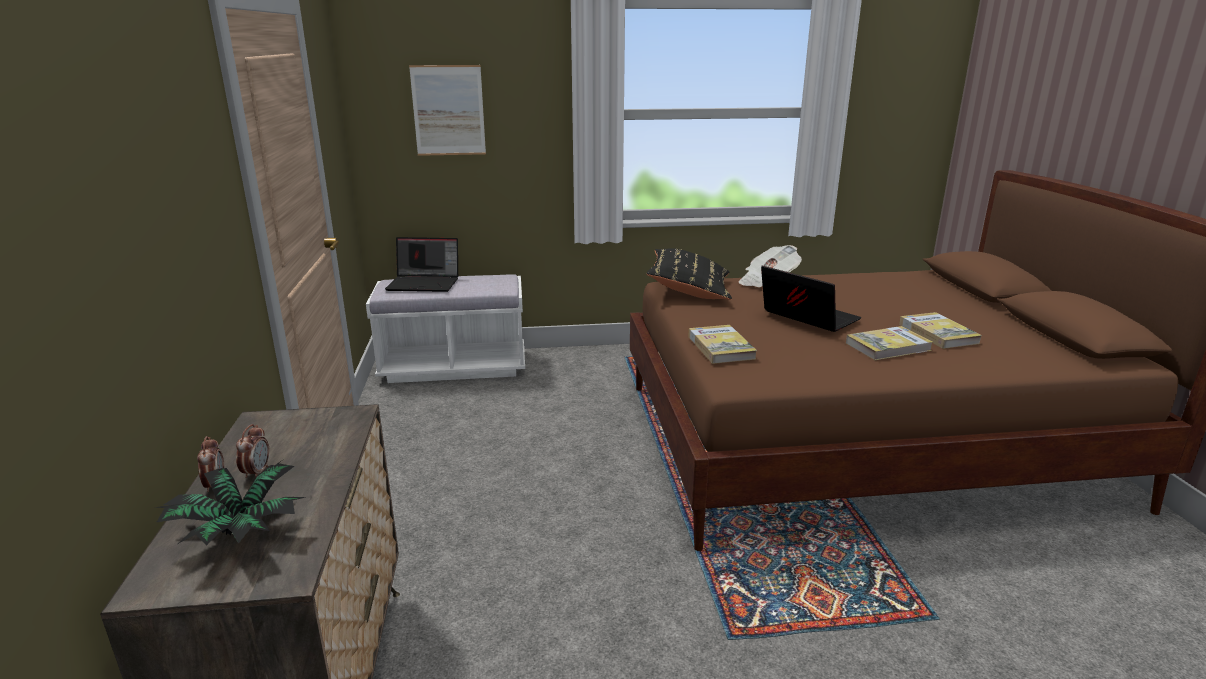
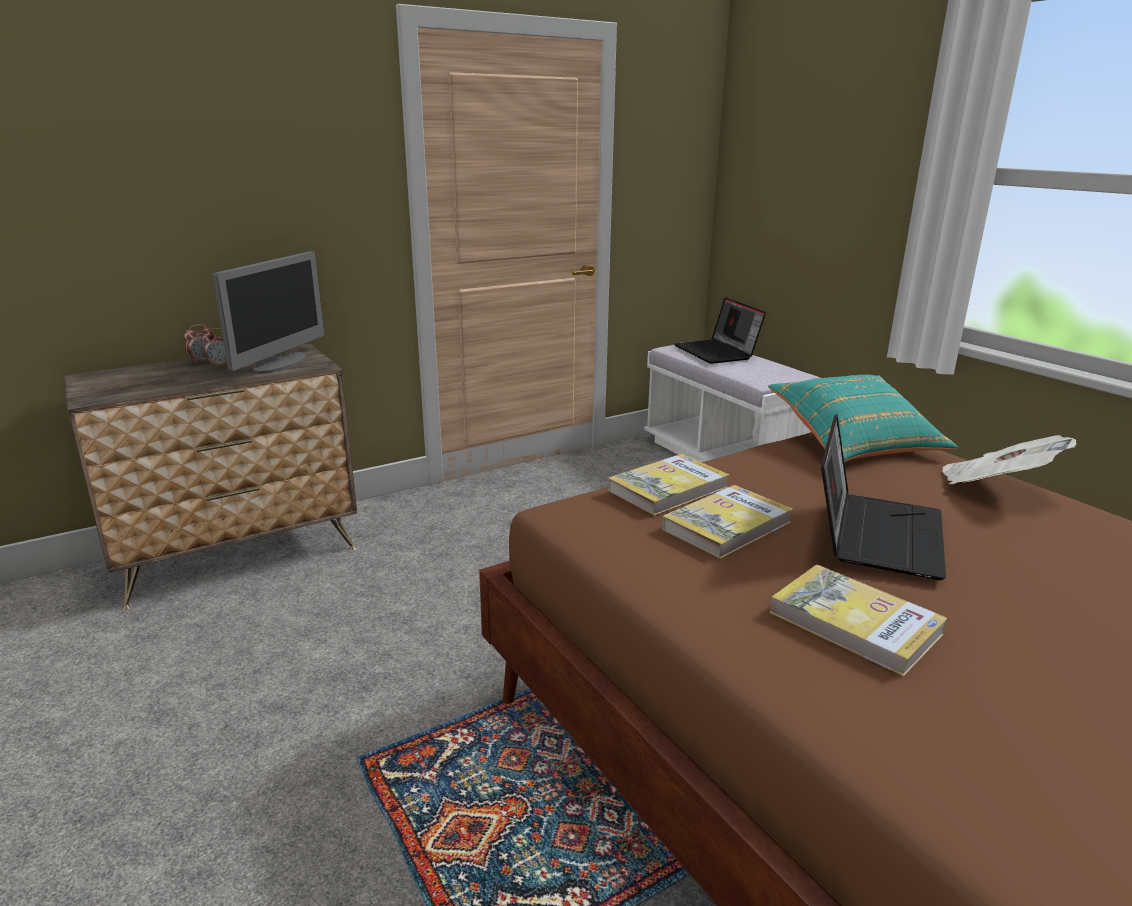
camera: 65 degrees right, 0 degrees up
potted plant [154,459,306,545] -> none
picture [409,65,486,156] -> none
black pillow [647,248,732,300] -> turquoise pillow [768,375,958,462]
book [899,312,982,349] -> book moved to [662,485,793,559]
none -> monitor [213,251,324,374]

